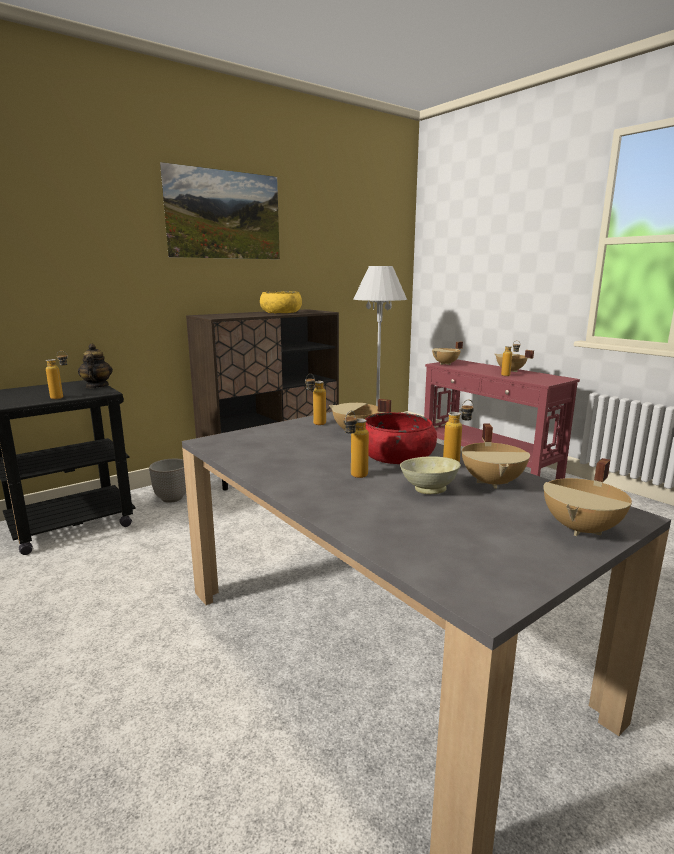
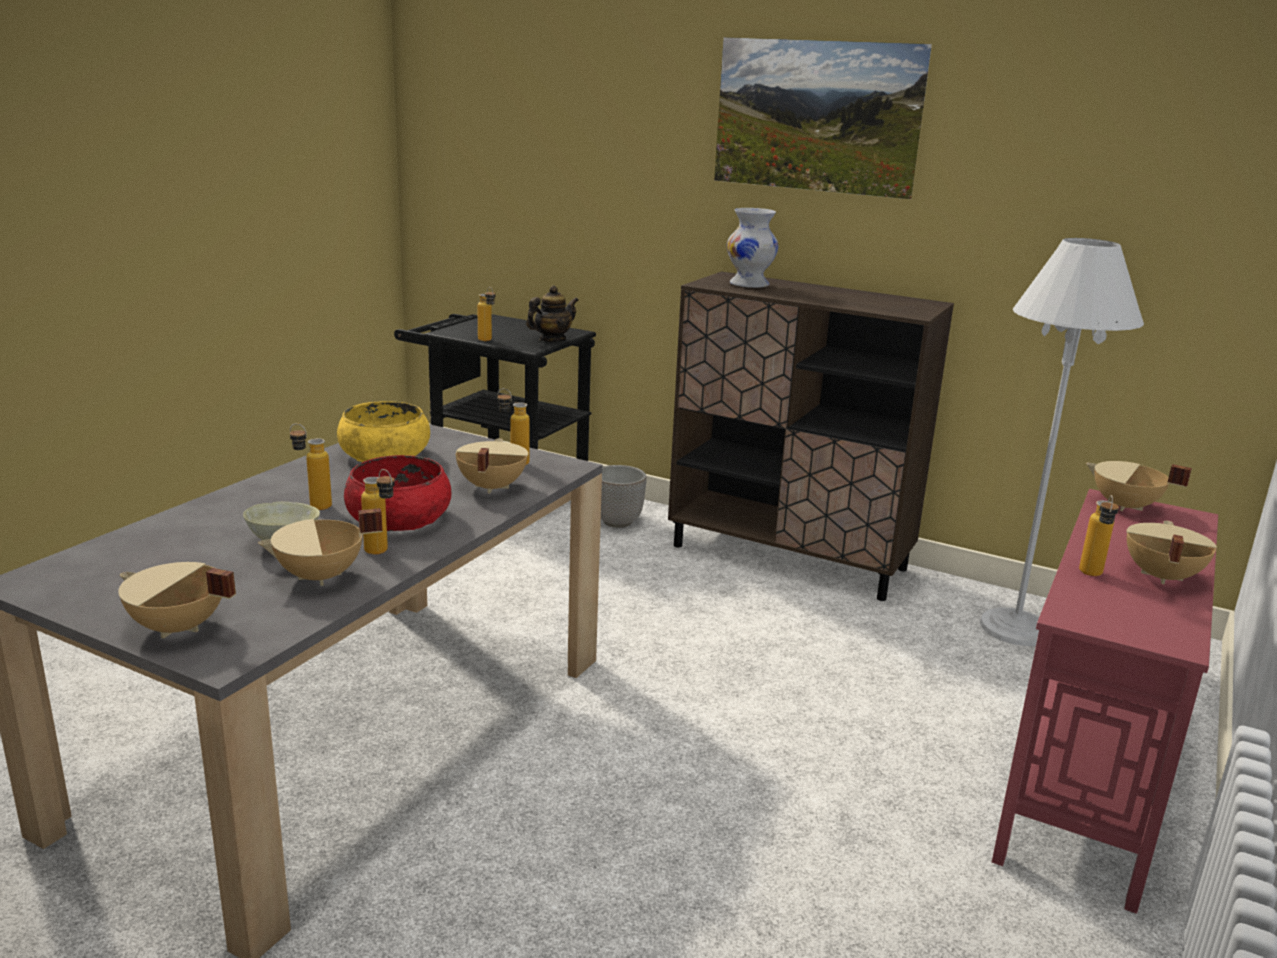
camera: 65 degrees right, 5 degrees up
yellow bowl [260,291,302,313] -> yellow bowl moved to [337,401,430,462]
none -> white vase [727,208,778,288]

